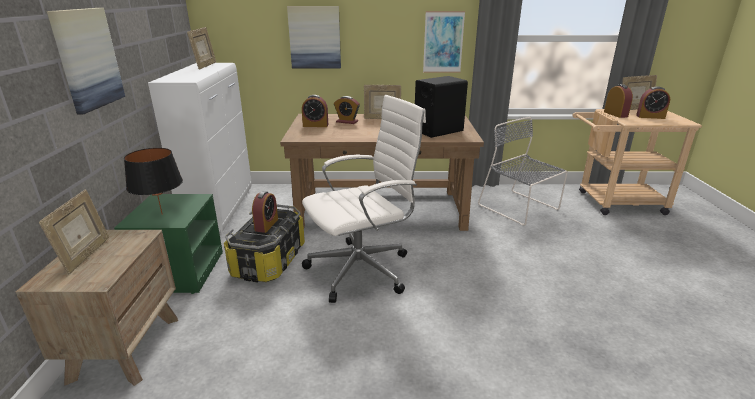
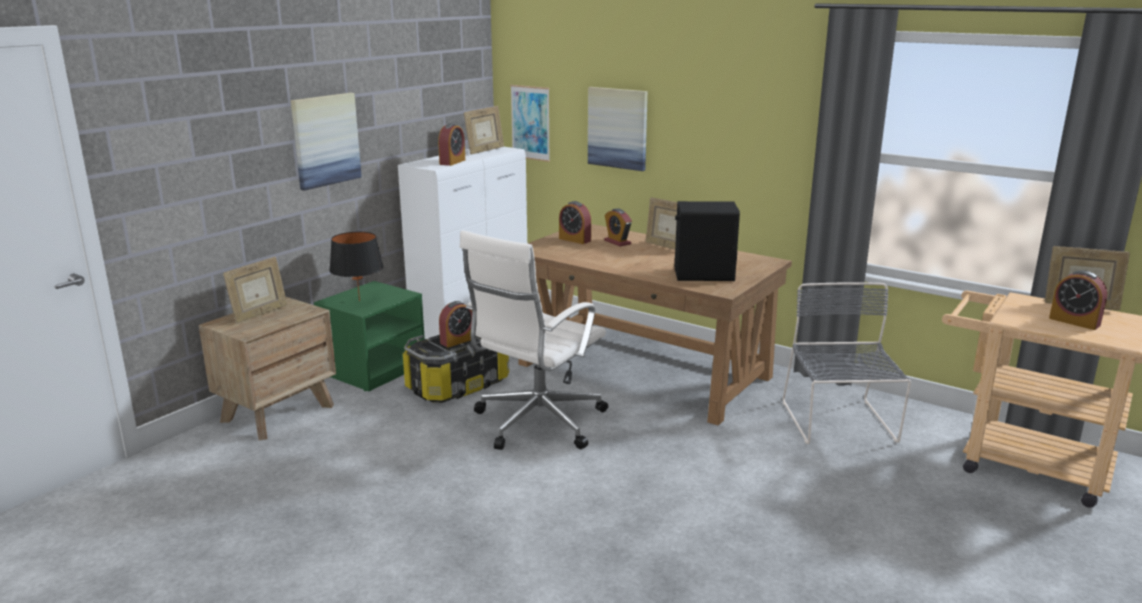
camera: 35 degrees right, 5 degrees down
white office chair [302,95,426,303] -> white office chair turned 120 degrees clockwise [460,230,608,450]
picture [423,11,465,73] -> picture moved to [510,85,550,162]
alarm clock [604,84,633,118] -> alarm clock moved to [438,123,465,166]

